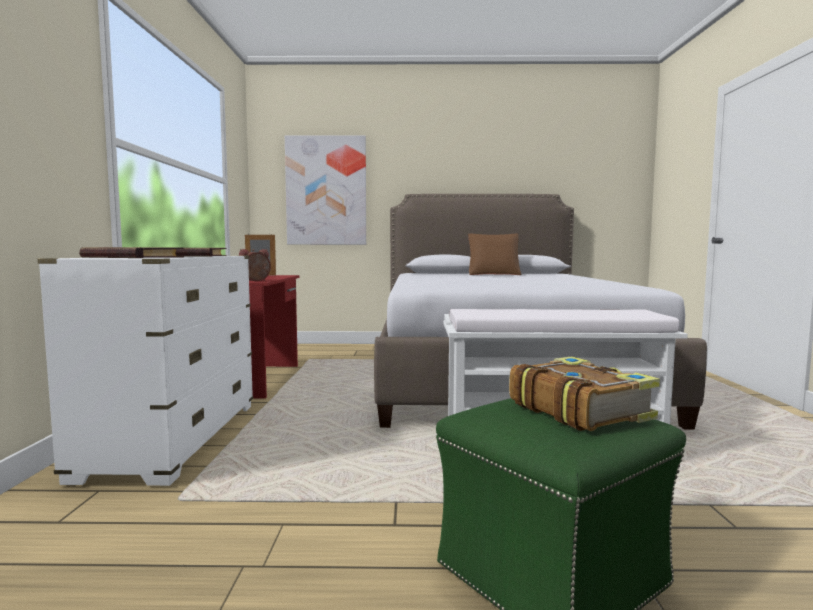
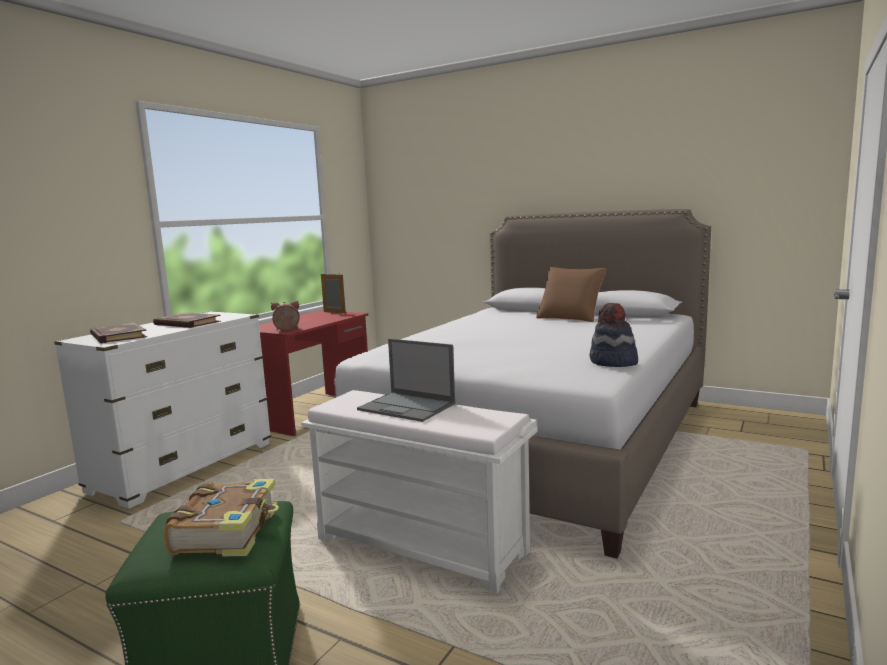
camera: 30 degrees right, 5 degrees up
picture [285,136,366,245] -> none
none -> laptop [357,339,455,422]
none -> hat [590,303,638,367]

